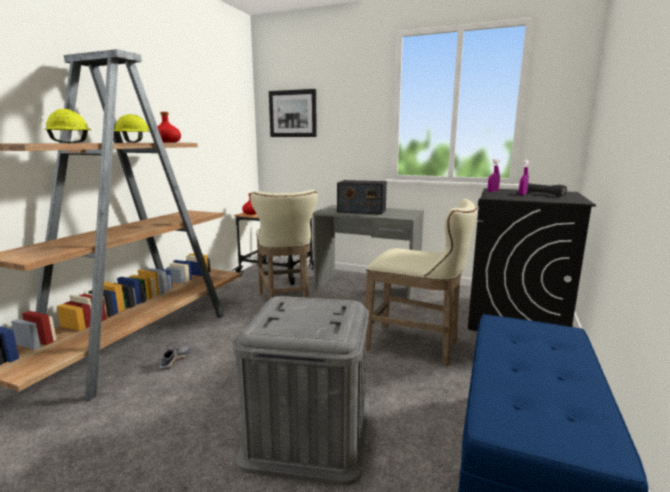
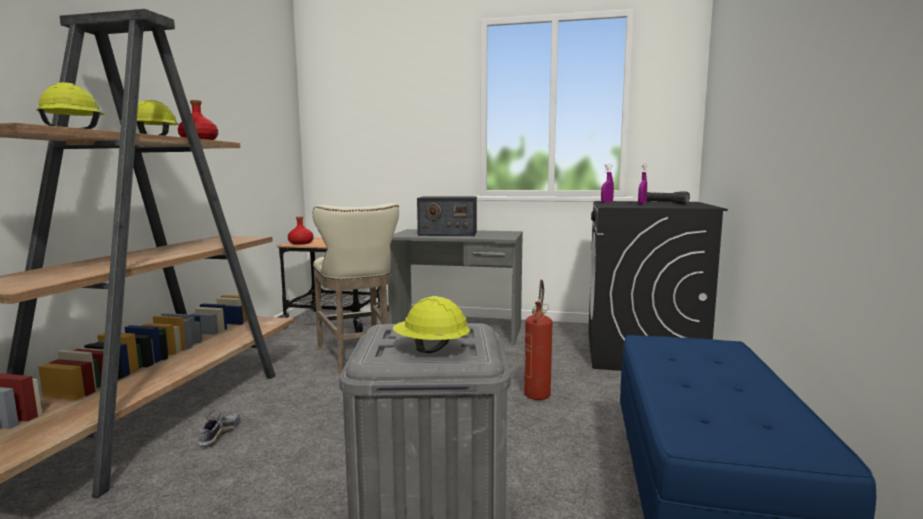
camera: 10 degrees left, 5 degrees down
picture [269,89,317,137] -> none
beige stool [365,199,477,366] -> fire extinguisher [524,280,552,400]
none -> yellow hard hat [393,296,470,353]

